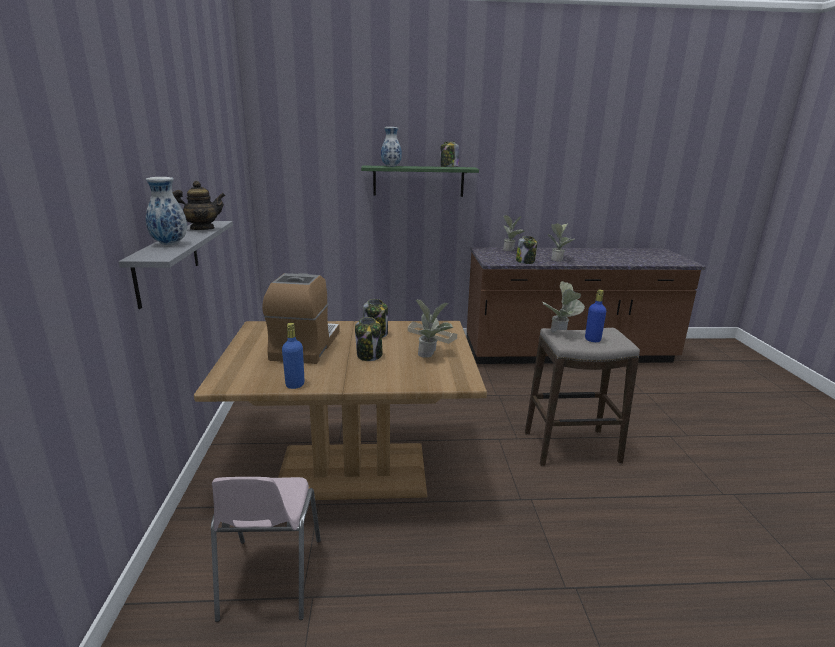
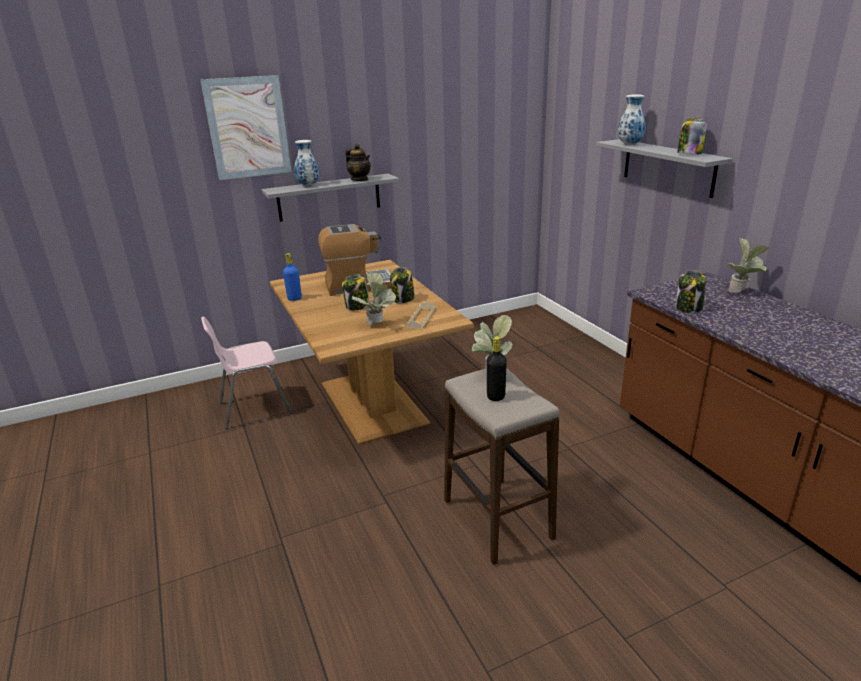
camera: 70 degrees right, 5 degrees up
green shelf [361,166,479,197] -> grey shelf [596,139,733,198]
potted plant [548,223,575,261] -> none
blue bottle [585,290,606,342] -> black bottle [487,336,507,401]
none -> picture [200,75,291,180]

